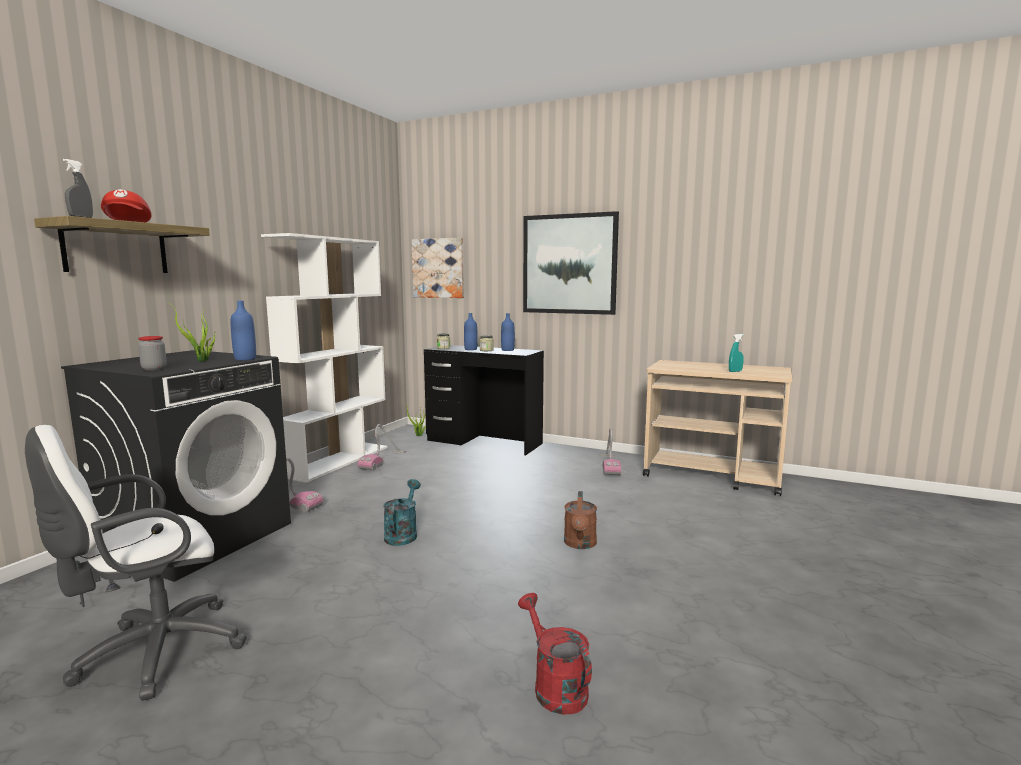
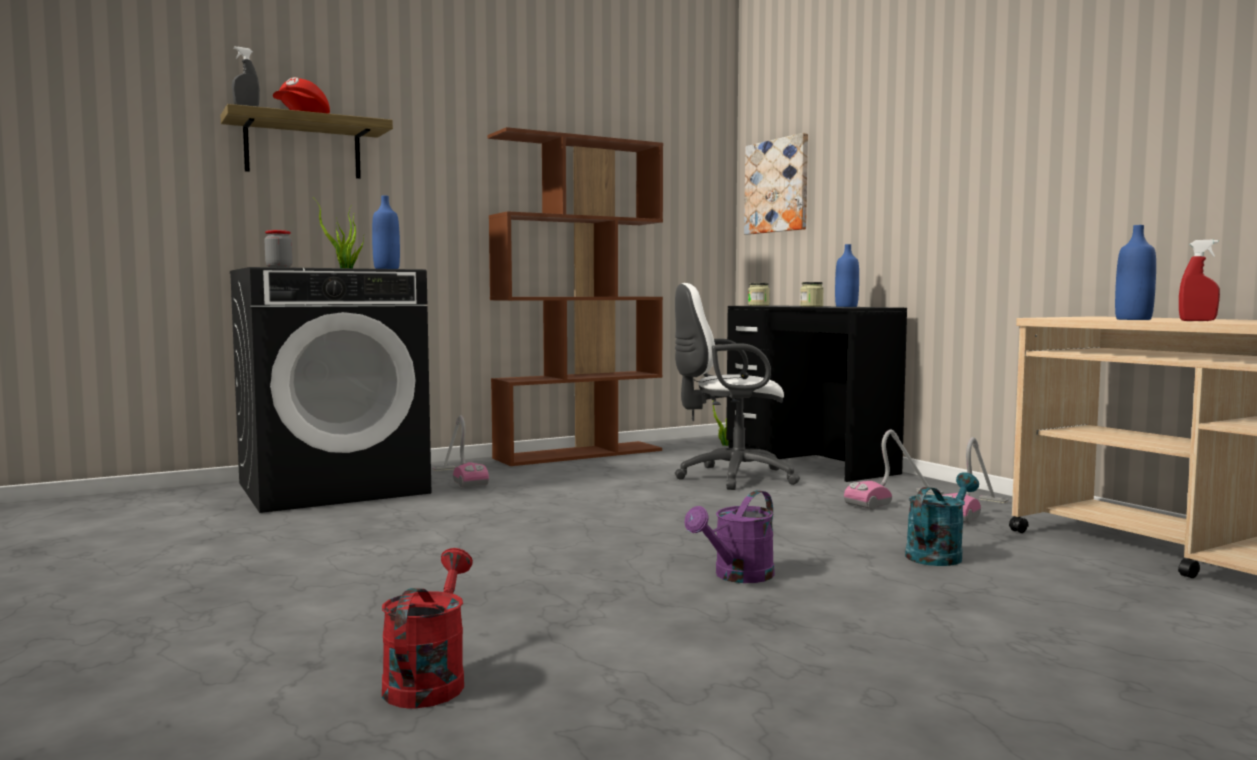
camera: 35 degrees right, 5 degrees down
white office chair [25,425,247,701] -> white office chair moved to [675,283,800,490]
white bookcase [261,233,388,483] -> brown bookcase [487,127,663,466]
vacuum cleaner [358,424,406,471] -> vacuum cleaner moved to [844,430,944,510]
turquoise watering can [383,479,421,546] -> turquoise watering can moved to [905,472,979,566]
blue bottle [464,313,478,350] -> blue bottle moved to [1115,225,1156,320]
picture [523,211,619,315] -> none
brown watering can [564,491,597,549] -> purple watering can [685,490,775,583]
turquoise spray bottle [729,334,744,372] -> red spray bottle [1179,240,1220,321]

